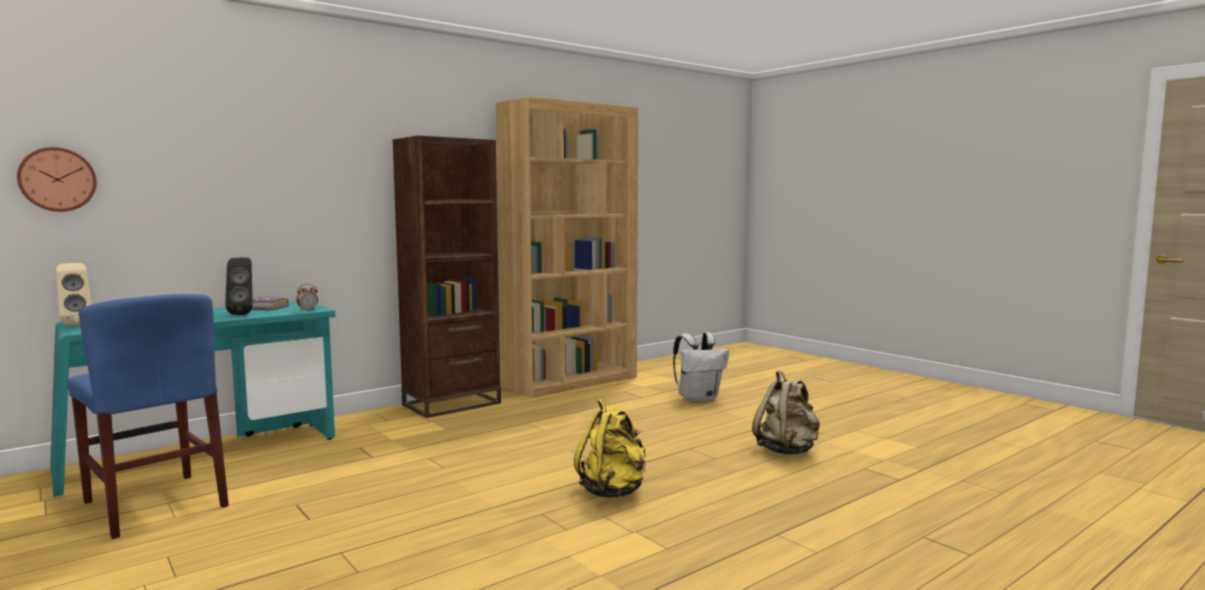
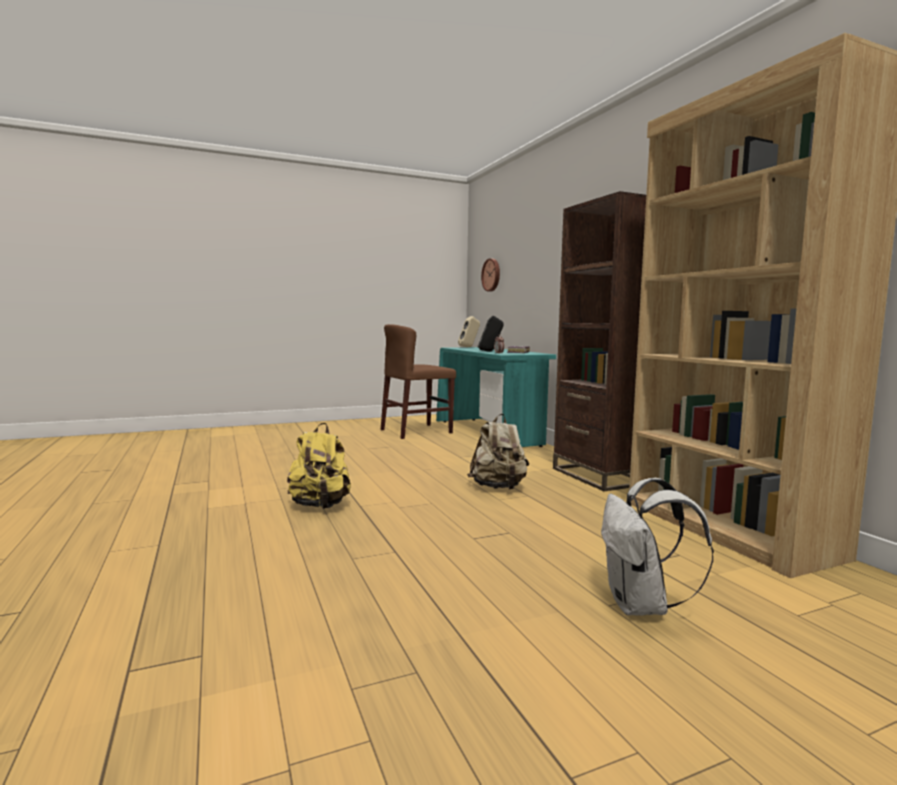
camera: 105 degrees right, 0 degrees up
blue chair [67,294,229,539] -> brown chair [381,324,456,439]
beige backpack [752,370,820,455] -> beige backpack moved to [467,414,529,490]

